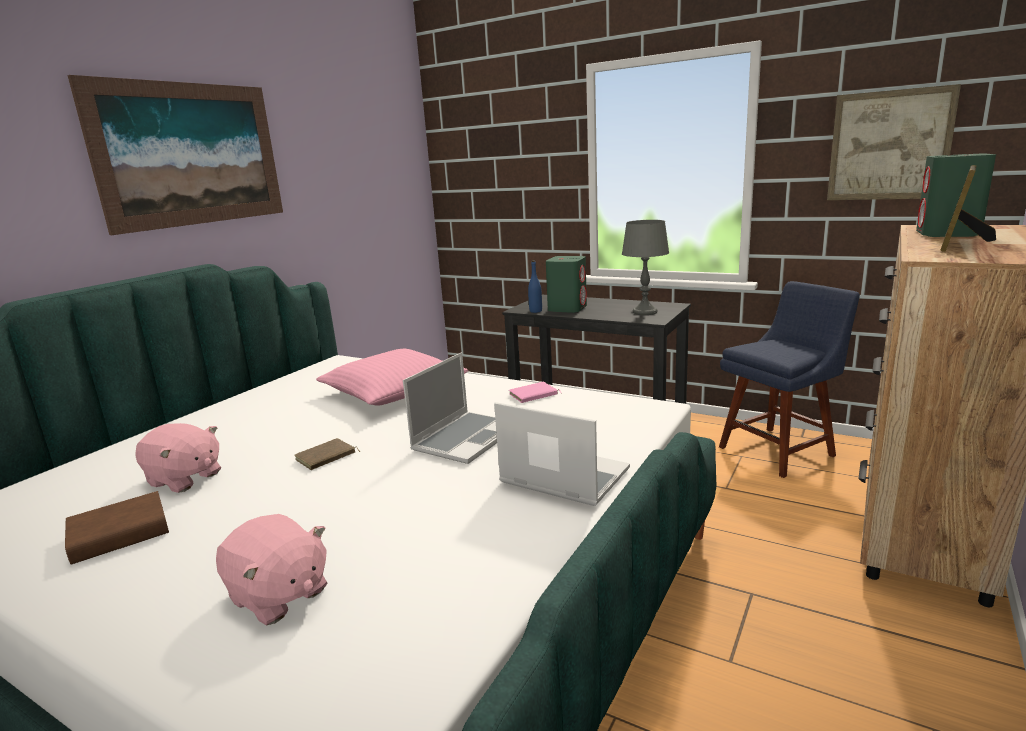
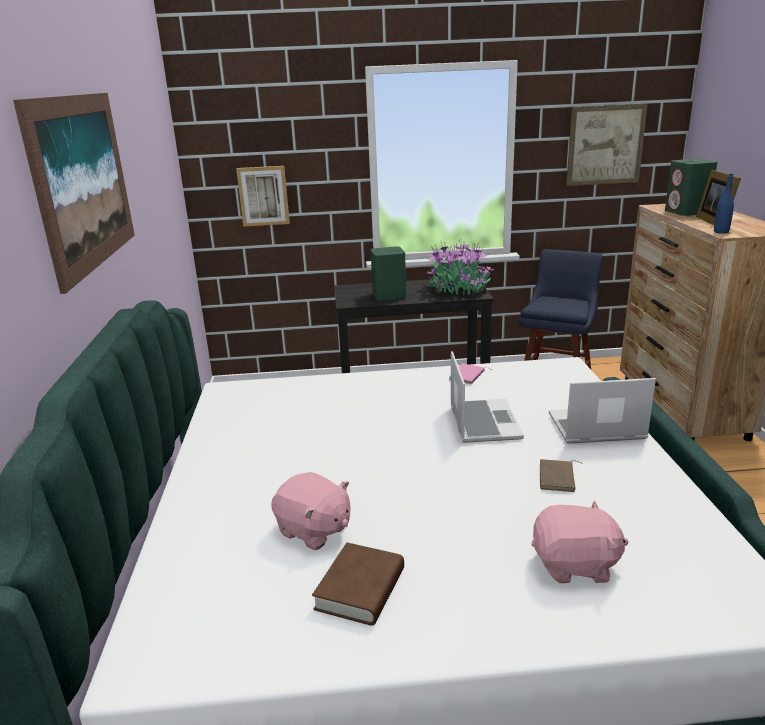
camera: 35 degrees left, 5 degrees up
pink plush toy [135,423,221,493] -> pink plush toy turned 45 degrees clockwise [271,472,350,550]
brown book [294,438,360,470] -> brown book moved to [540,459,583,492]
pink pillow [316,349,468,406] -> none
blue bottle [528,260,542,313] -> blue bottle moved to [714,174,734,234]
grey table lamp [622,220,669,315] -> potted plant [427,238,494,296]
none -> picture [236,166,290,227]

